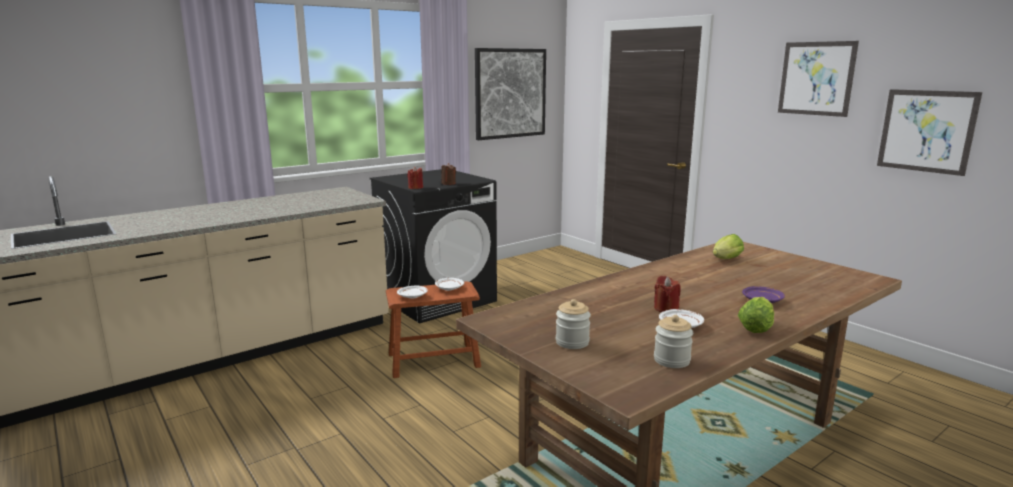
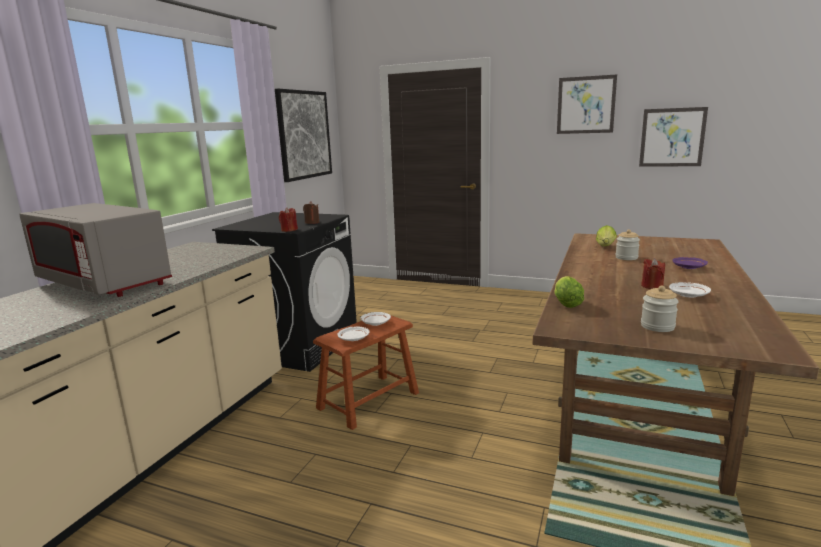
camera: 30 degrees left, 0 degrees up
jar [654,315,693,368] -> jar moved to [615,229,640,260]
lettuce [738,297,774,333] -> lettuce moved to [554,276,584,308]
none -> grey microwave [19,203,172,297]

